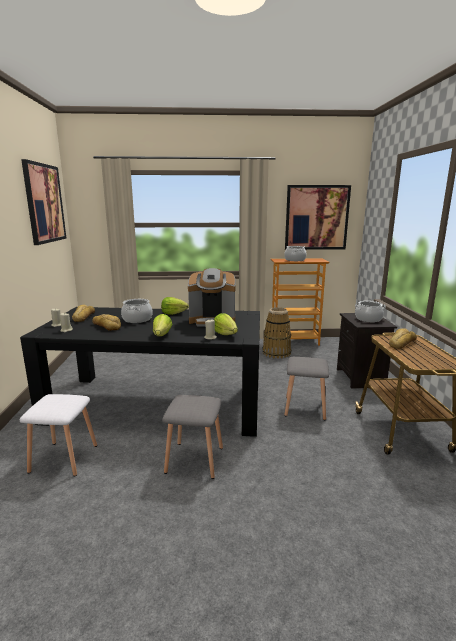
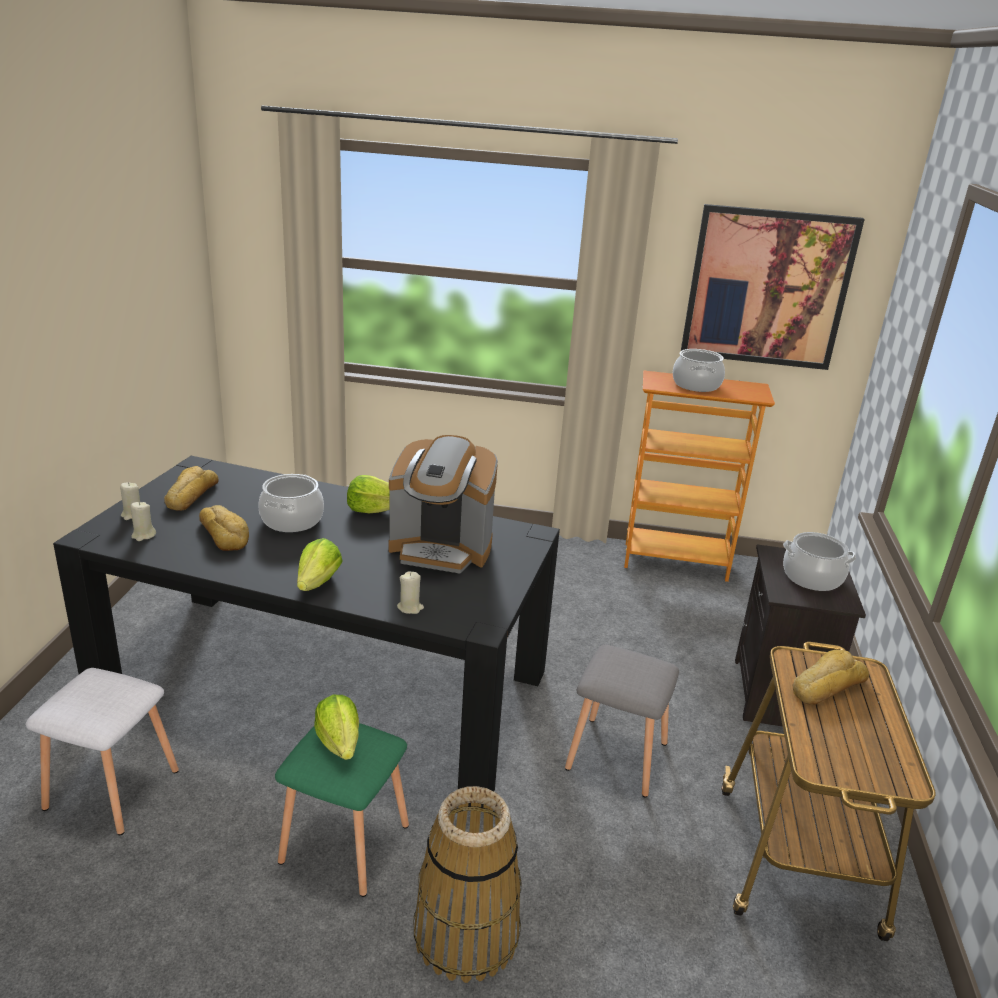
camera: 10 degrees right, 10 degrees up
picture [21,159,66,245] -> none
grey stool [162,395,223,479] -> green stool [275,723,409,897]
lettuce [214,313,238,335] -> lettuce moved to [314,695,359,760]
basket [262,307,291,359] -> basket moved to [414,786,522,983]

